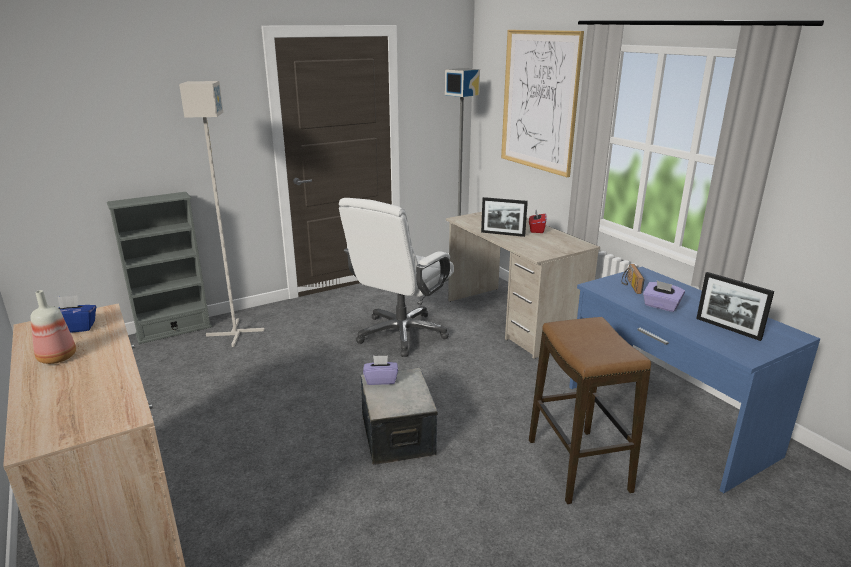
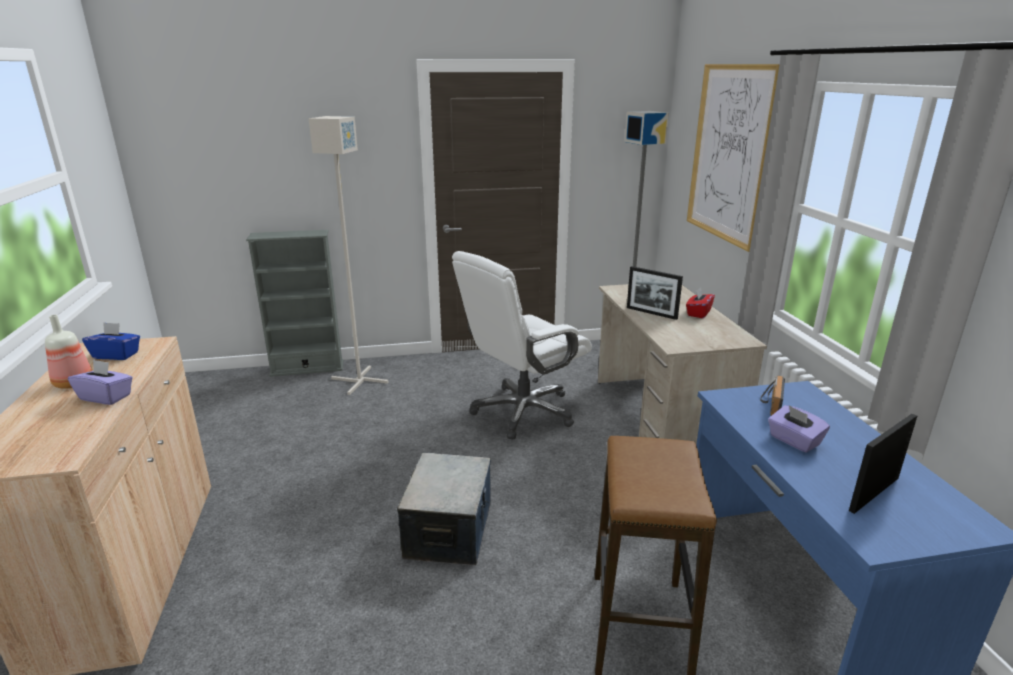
camera: 20 degrees right, 0 degrees up
purple tissue box [363,355,398,385] -> purple tissue box moved to [68,359,133,405]
picture frame [696,272,774,341] -> picture frame turned 75 degrees clockwise [849,414,917,514]

